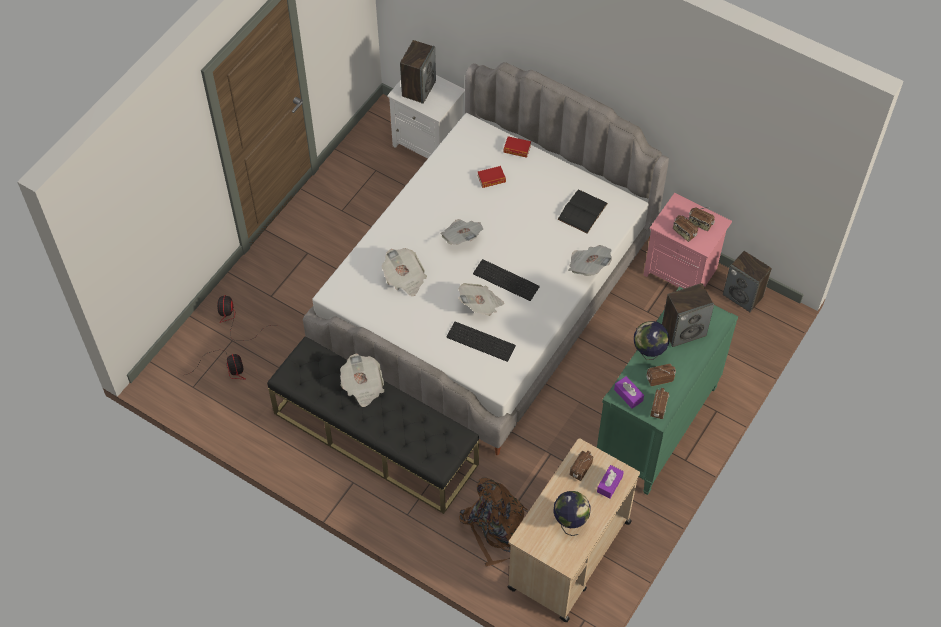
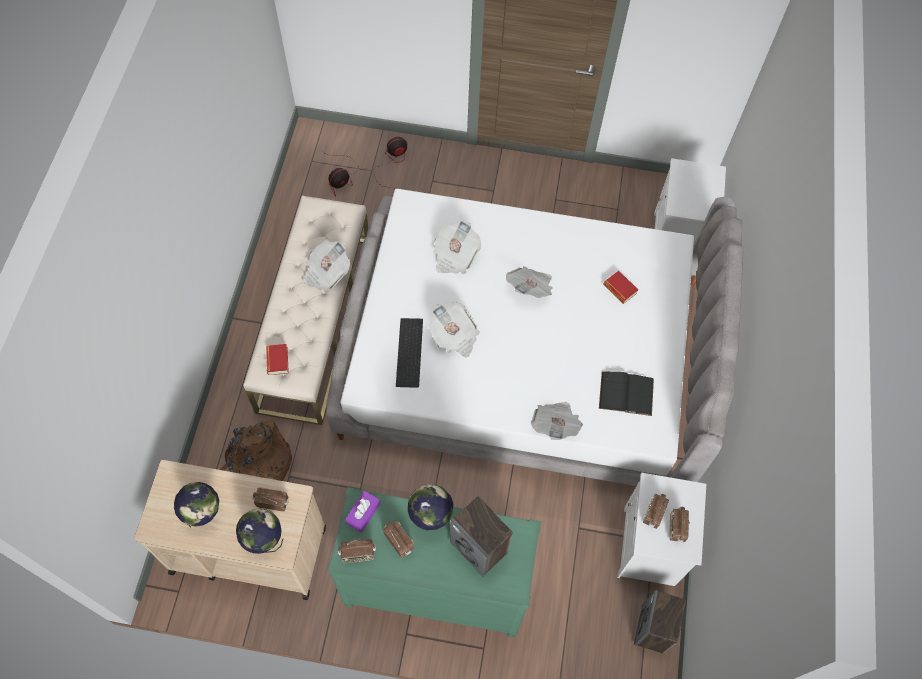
camera: 65 degrees right, 5 degrees up
black bench [267,336,479,514] -> beige bench [243,196,368,425]
speaker [400,40,436,104] -> none
keyboard [473,259,540,301] -> none
book [503,136,531,158] -> book moved to [266,344,289,375]
purple tissue box [597,465,624,499] -> globe [236,508,283,554]
pink nightstand [644,193,732,289] -> white nightstand [617,473,706,586]

